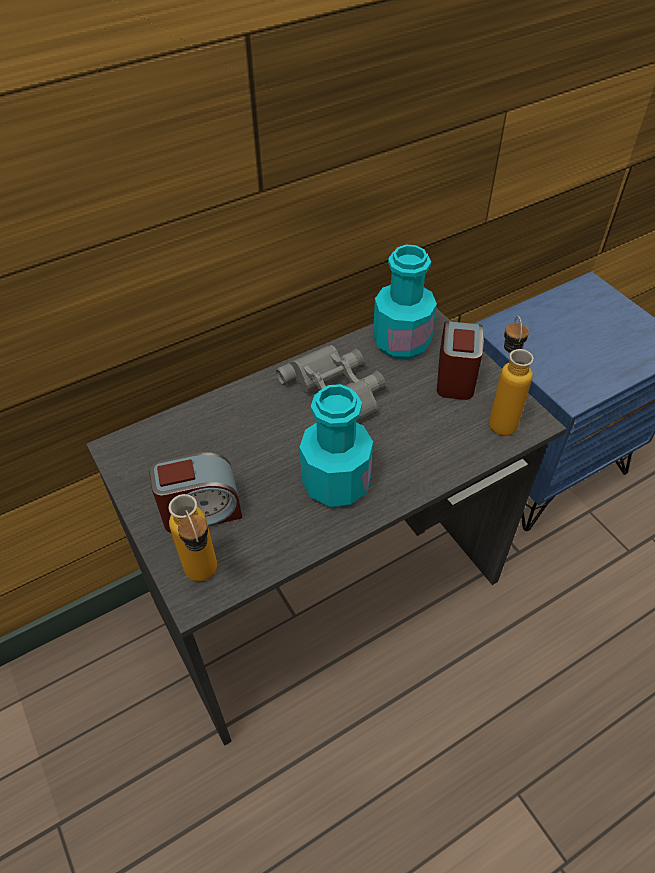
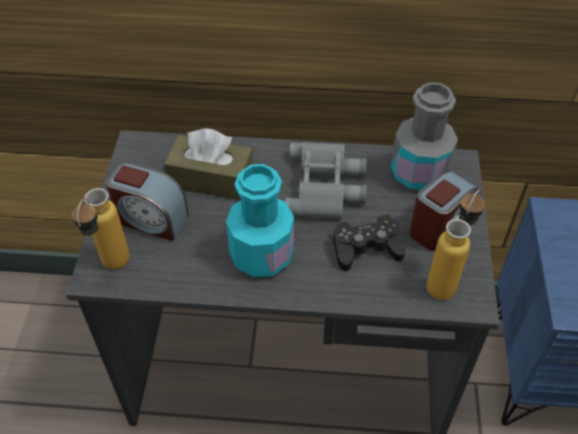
camera: 35 degrees right, 0 degrees up
turquoise bottle [373,245,437,359] -> grey bottle [391,82,458,192]
none -> brown tissue box [164,128,253,200]
none -> black game controller [333,214,406,271]

